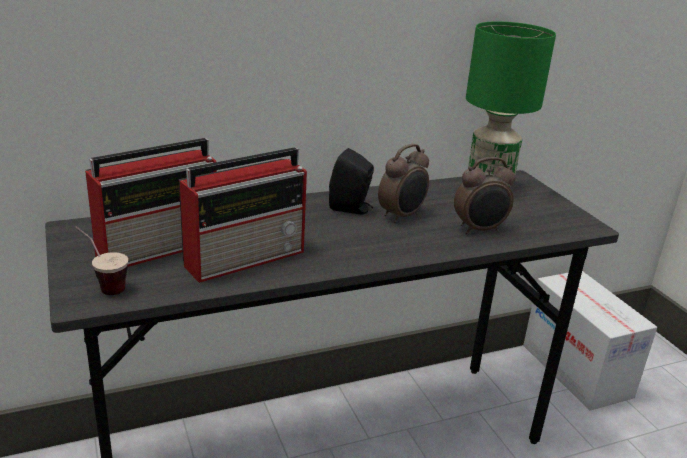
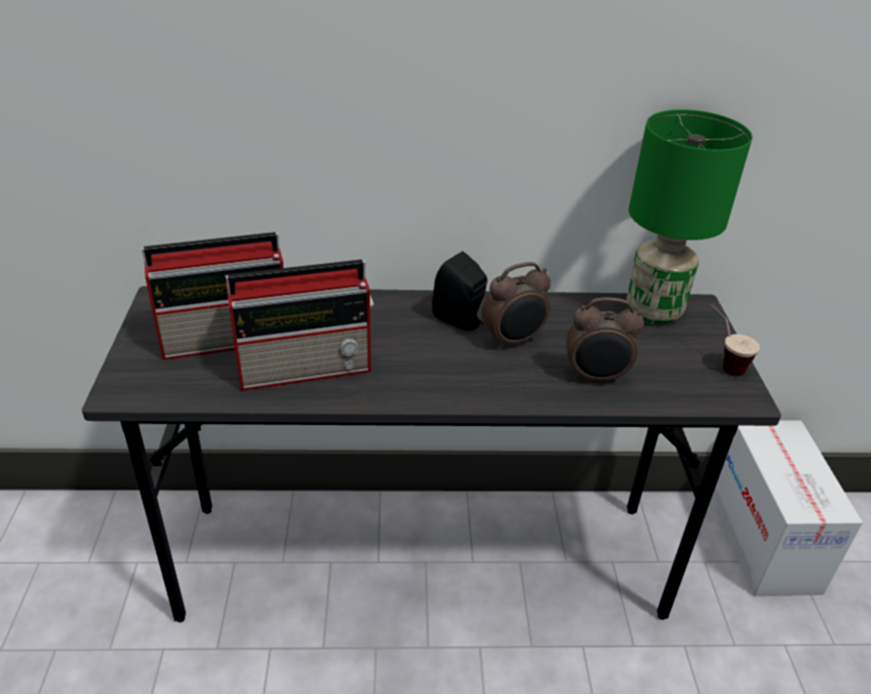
camera: 20 degrees right, 10 degrees up
cup [75,226,128,295] -> cup moved to [710,304,760,376]

